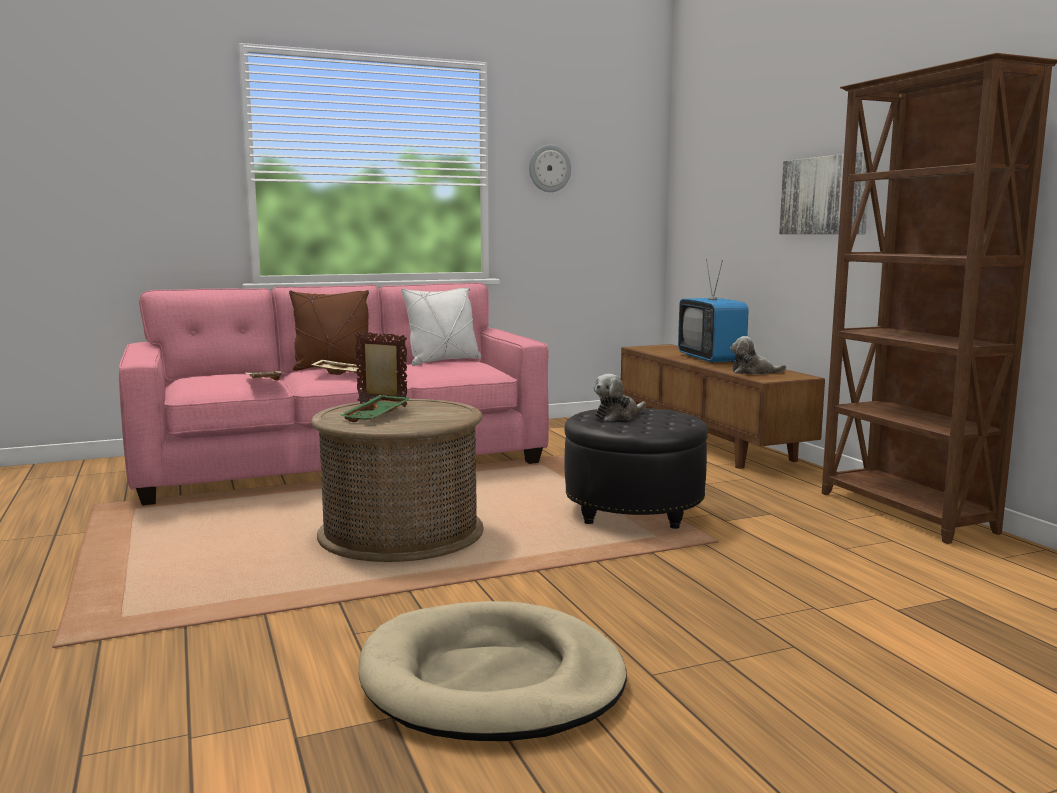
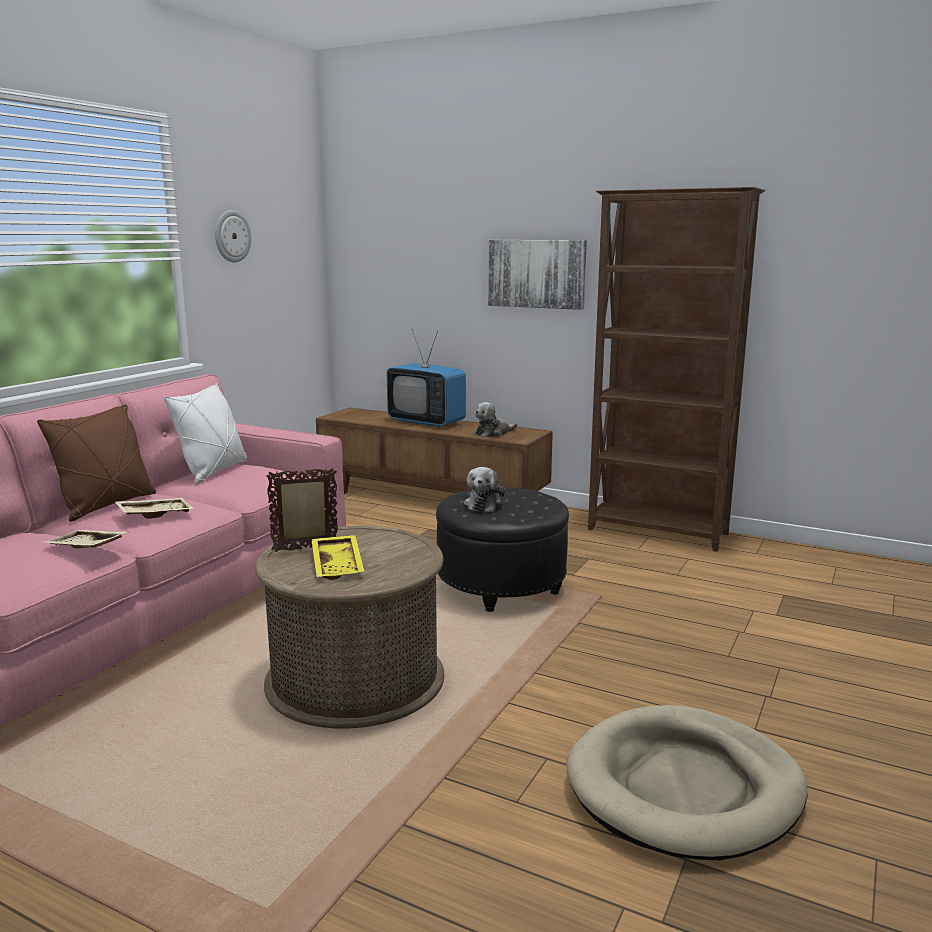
camera: 40 degrees left, 5 degrees up
green tray [338,395,410,422] -> yellow tray [311,535,364,580]

